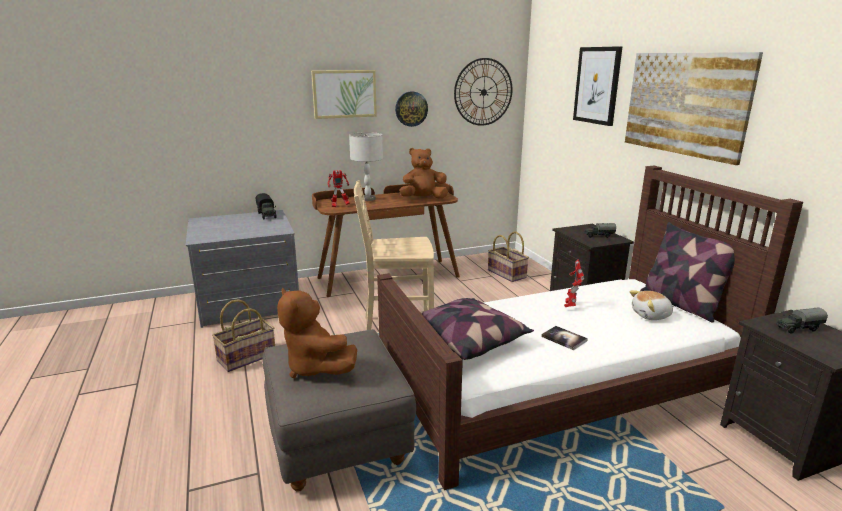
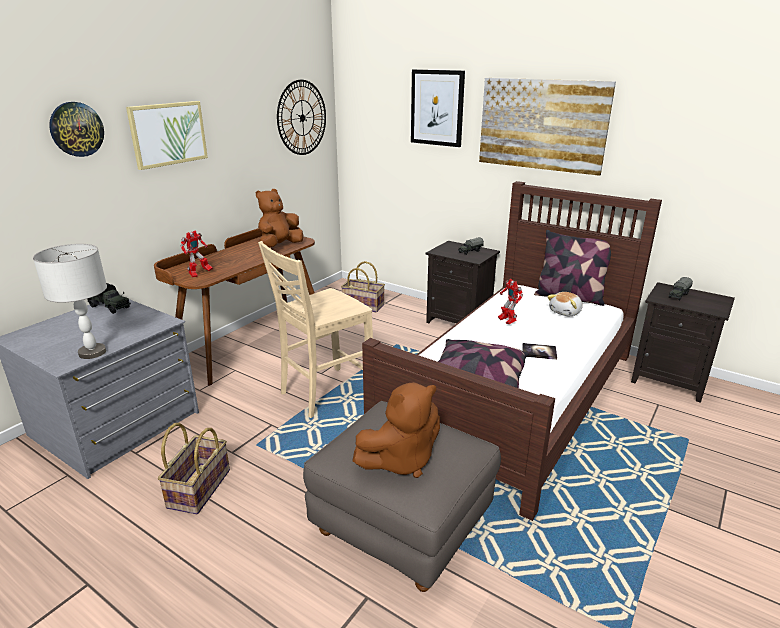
camera: 35 degrees left, 5 degrees up
brown plush toy [277,287,357,378] -> brown plush toy turned 45 degrees counterclockwise [352,382,440,478]
grey table lamp [349,132,383,201] -> grey table lamp moved to [33,244,107,359]
wall clock [395,91,428,127] -> wall clock moved to [49,102,104,157]

